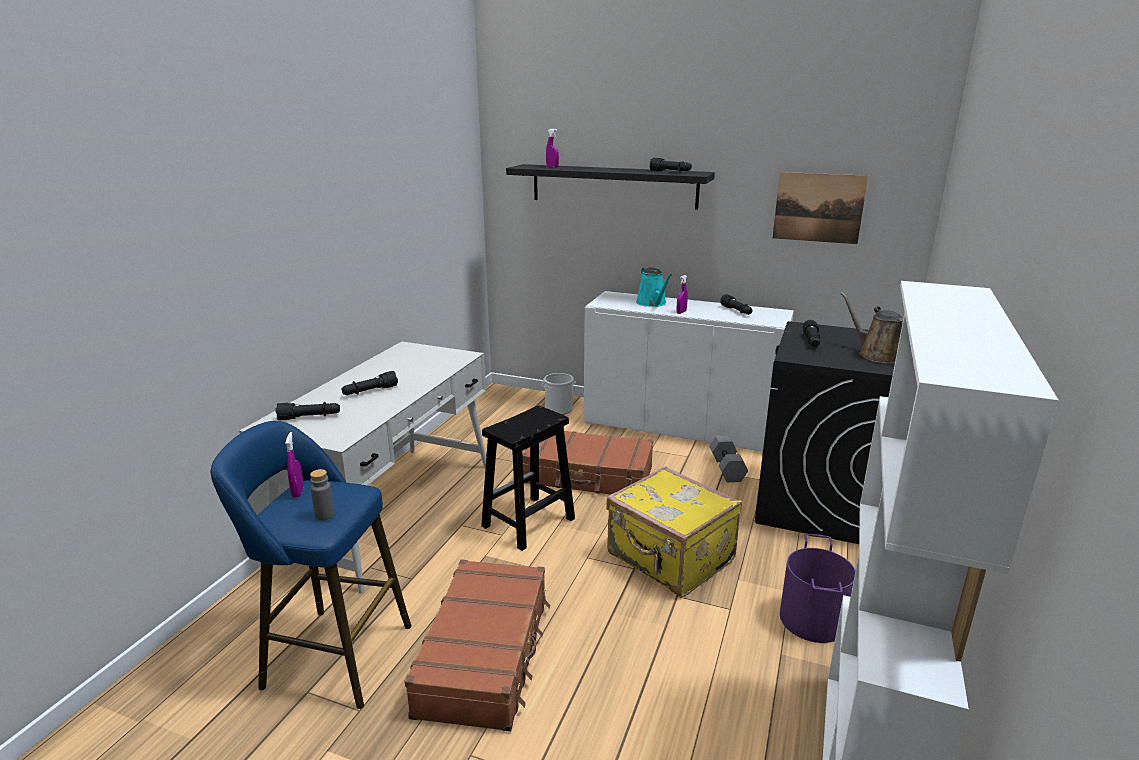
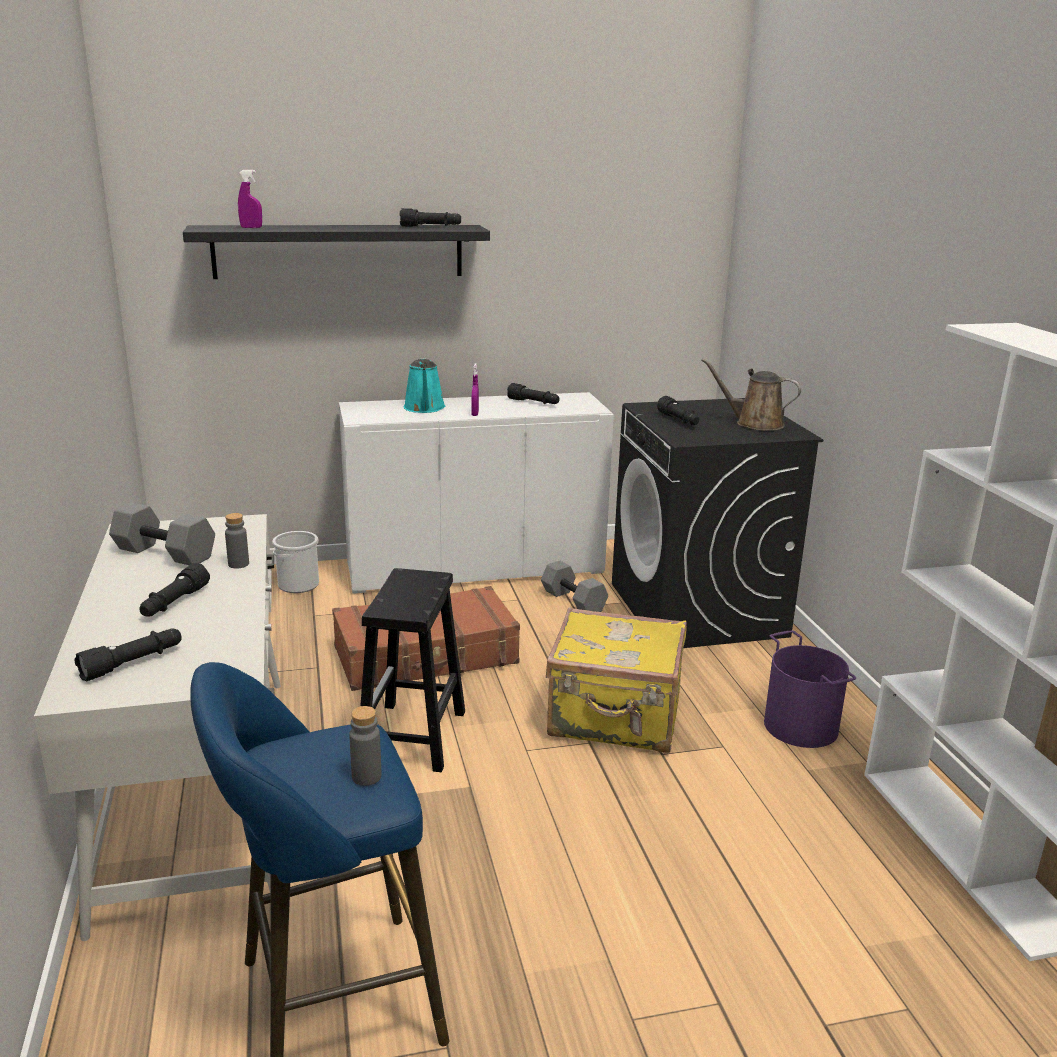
camera: 35 degrees left, 0 degrees up
purple spray bottle [285,432,304,498] -> none
brown suitcase [405,559,550,732] -> none
turquoise watering can [636,267,672,307] -> turquoise watering can turned 45 degrees clockwise [404,358,445,413]
picture [773,172,868,244] -> none
none -> grey dumbbell [109,503,215,566]
none -> grey bottle [225,513,249,569]

